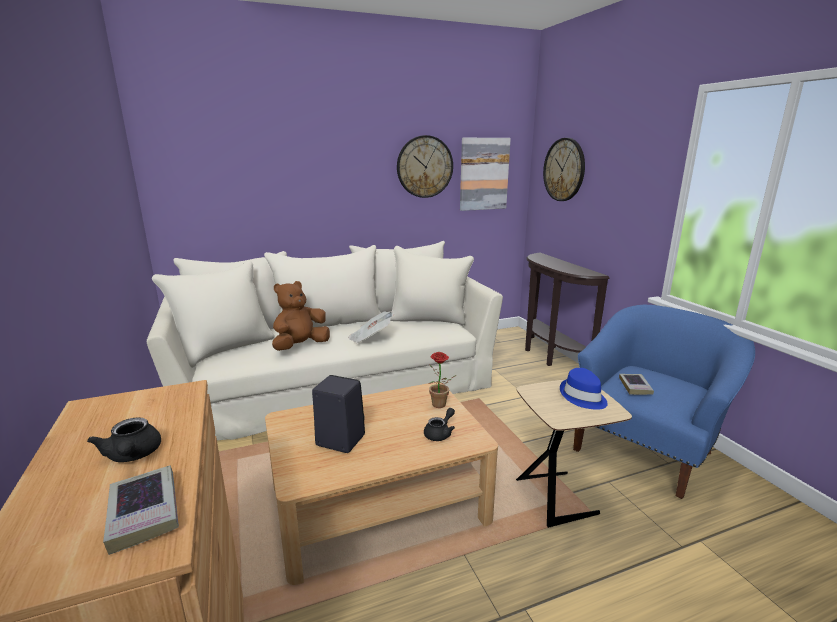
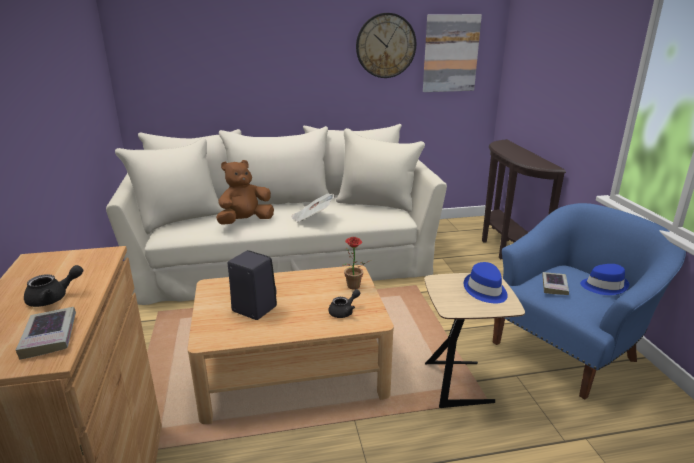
camera: 10 degrees right, 5 degrees up
black teapot [87,417,161,462] -> black teapot turned 105 degrees counterclockwise [24,265,83,307]
wall clock [543,138,585,201] -> none
none -> blue hat [580,264,629,295]

